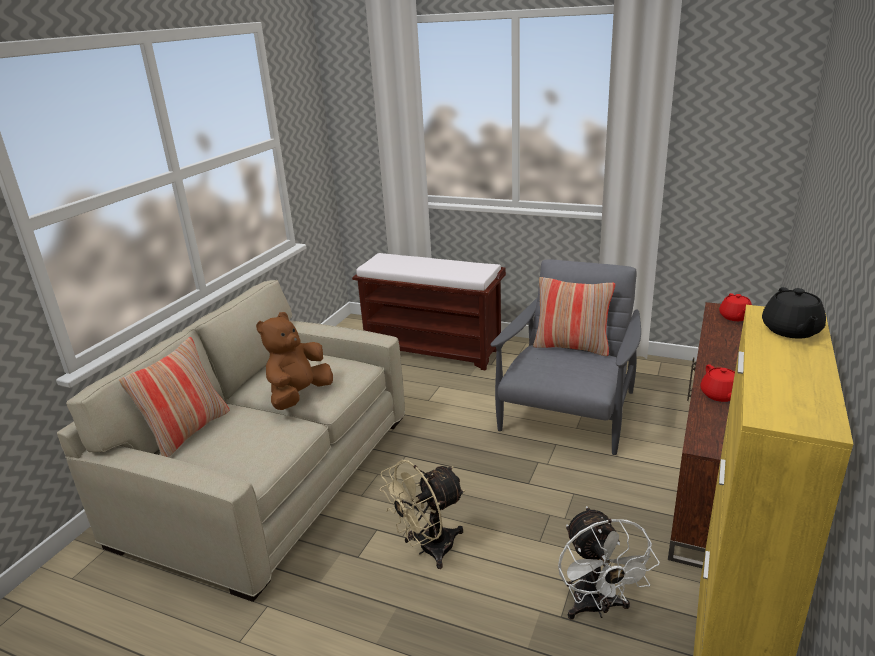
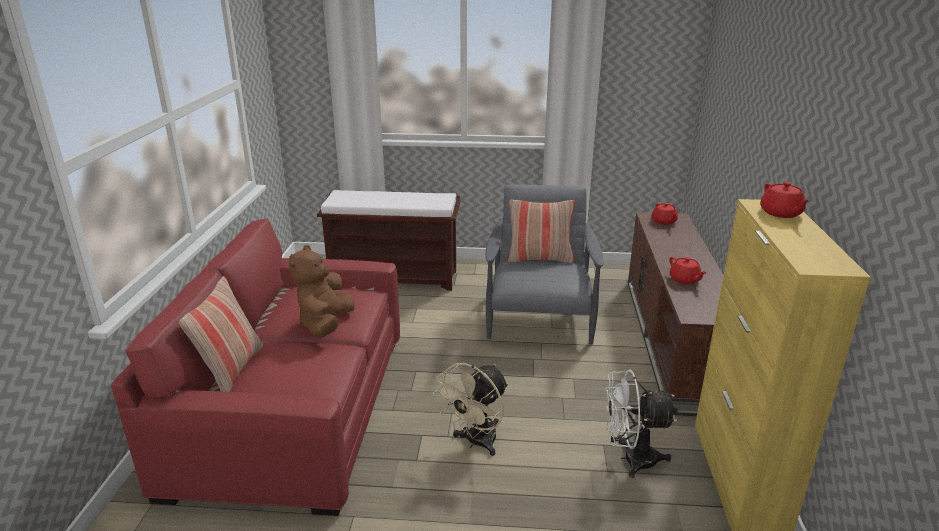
camera: 20 degrees left, 0 degrees up
beige sofa [57,280,405,602] -> red sofa [111,218,400,516]
white fan [558,506,660,620] -> white fan turned 120 degrees clockwise [605,369,678,478]
black teapot [762,287,826,339] -> red teapot [760,182,810,218]

